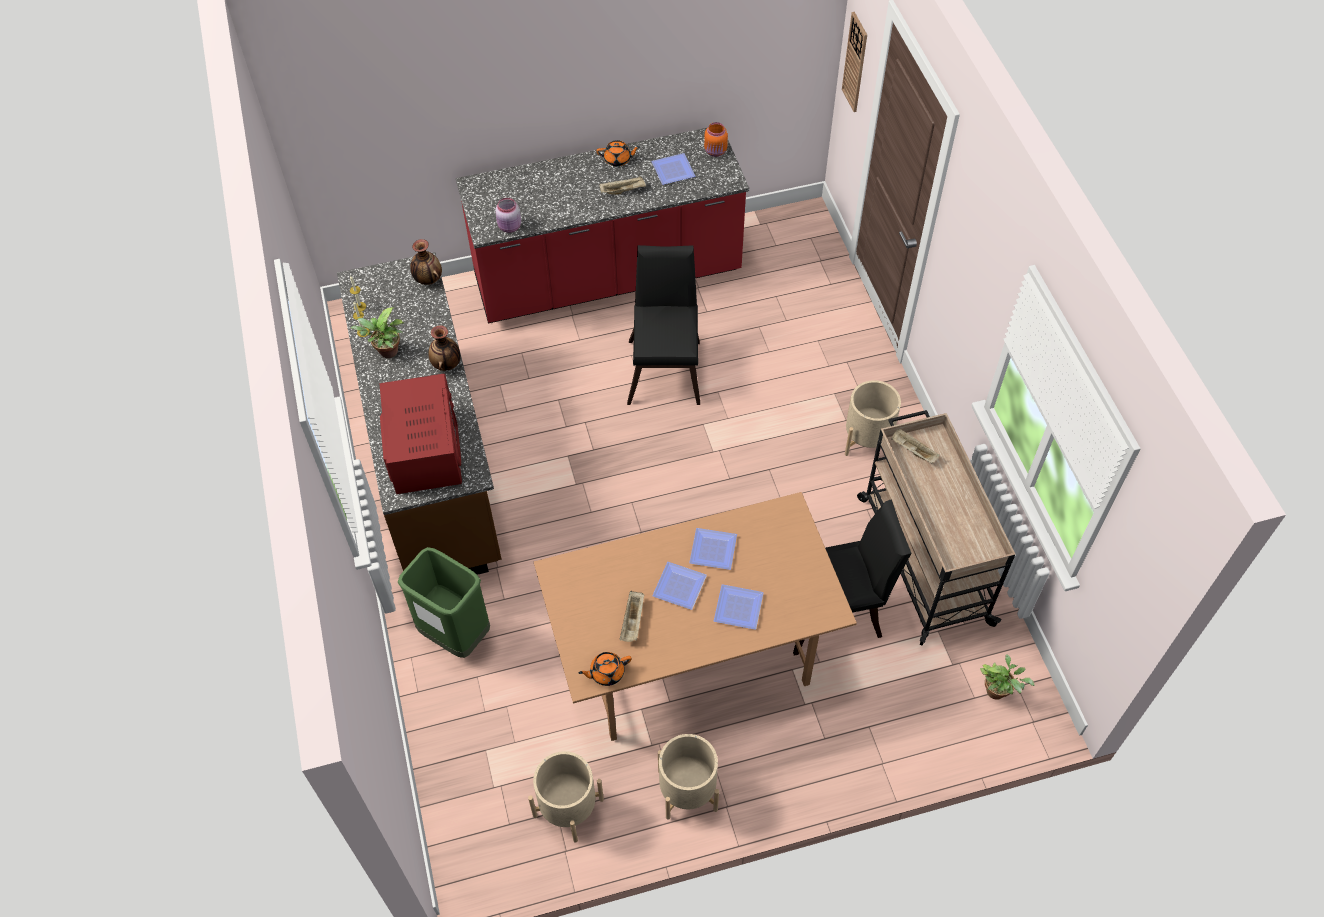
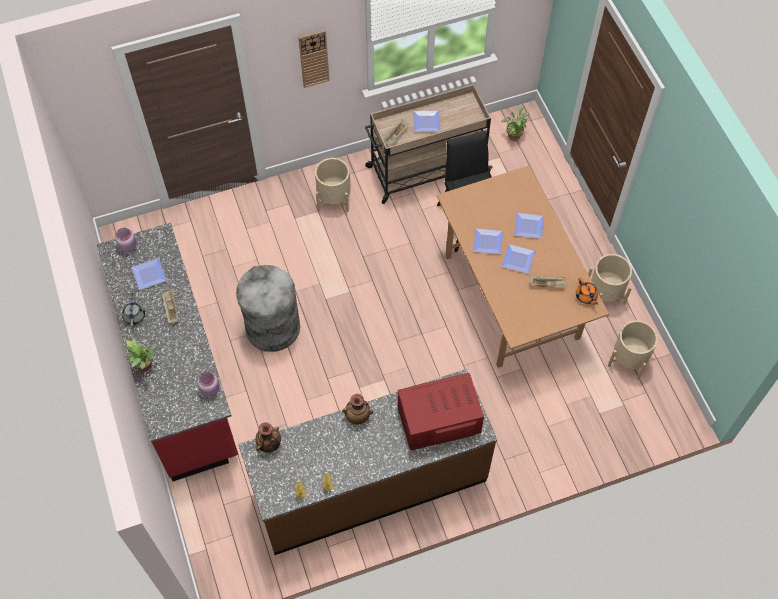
camera: 95 degrees left, 5 degrees up
potted plant [351,307,404,358] -> potted plant moved to [125,339,157,372]
green trash can [398,547,490,658] -> none
orange teapot [596,140,640,167] -> grey teapot [122,293,145,328]
black chair [627,245,700,405] -> grey trash can [236,265,300,352]
orange jar [704,122,728,157] -> pink jar [115,228,137,253]
wall clock [842,12,867,112] -> wall clock moved to [298,30,330,88]
none -> plate [413,111,440,132]

